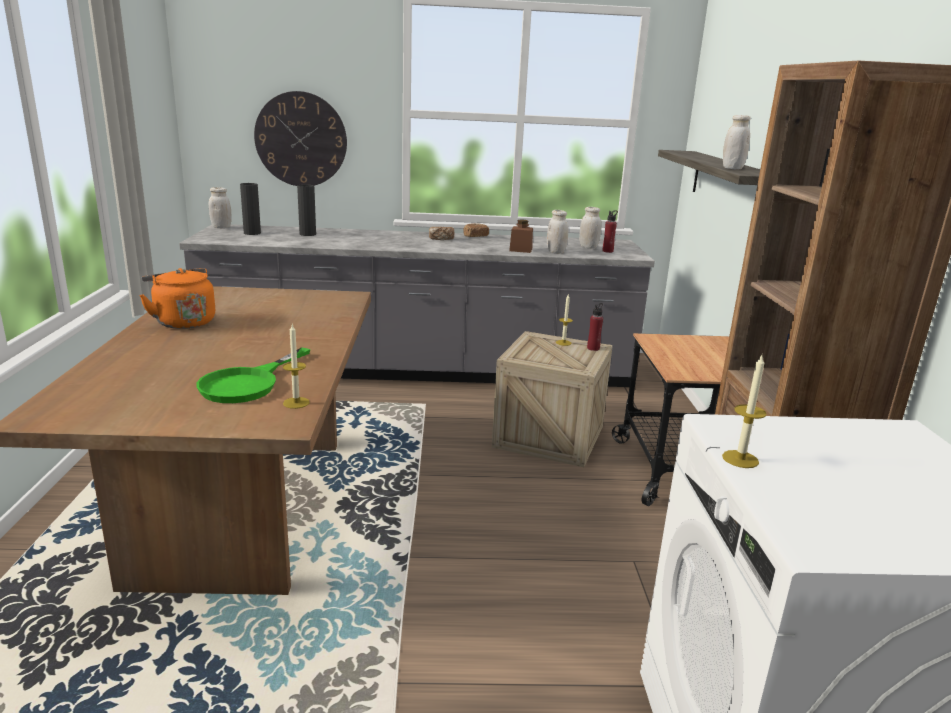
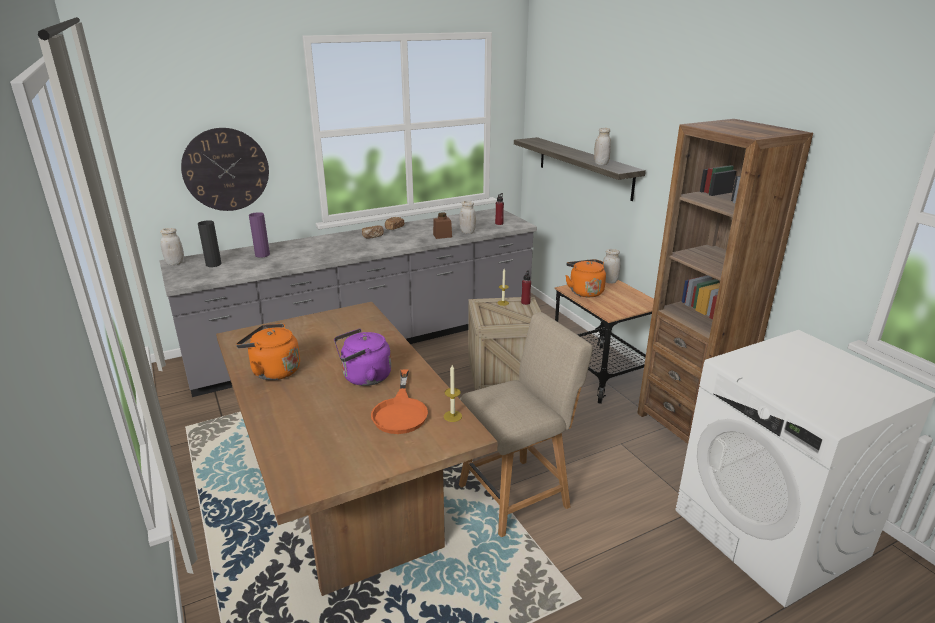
camera: 25 degrees left, 5 degrees up
green frying pan [196,347,311,403] -> orange frying pan [371,369,428,434]
black vase [297,184,316,236] -> purple vase [249,212,270,258]
white jar [579,207,601,249] -> white jar moved to [603,249,621,283]
candle [722,355,767,468] -> none
none -> purple kettle [334,328,391,386]
none -> beige chair [459,312,593,537]
none -> orange kettle [565,259,606,297]

